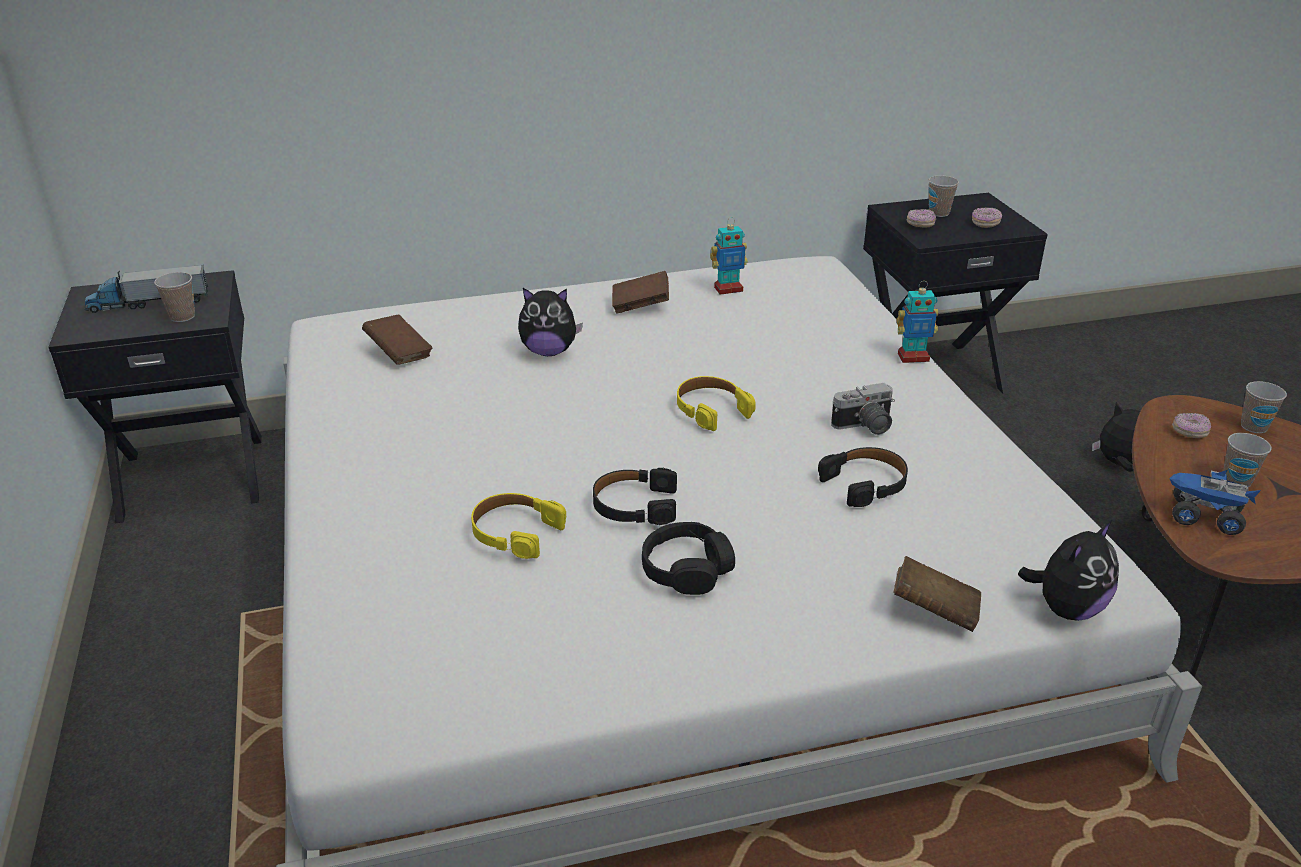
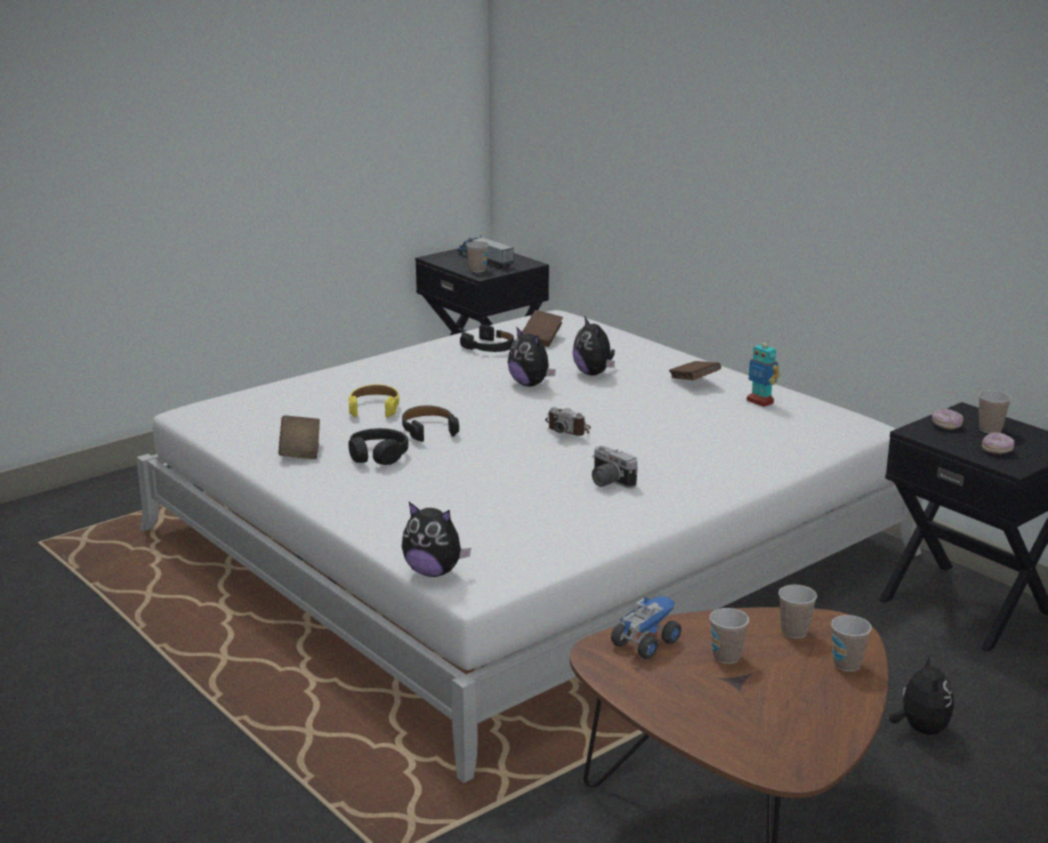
camera: 65 degrees right, 10 degrees down
yellow headphones [677,376,756,431] -> camera [545,407,591,436]
black headphones [818,447,908,507] -> black headphones moved to [460,325,514,352]
brown book [894,556,981,632] -> brown book moved to [278,415,320,459]
toy robot [896,281,939,363] -> none
toy truck [1169,470,1261,535] -> toy truck turned 45 degrees clockwise [611,596,681,659]
donut [1172,413,1211,438] -> cup [779,585,817,639]
none -> plush toy [508,326,556,387]

